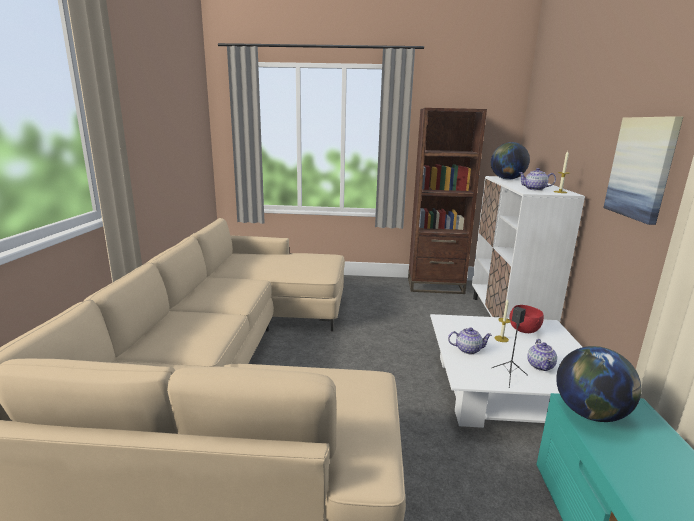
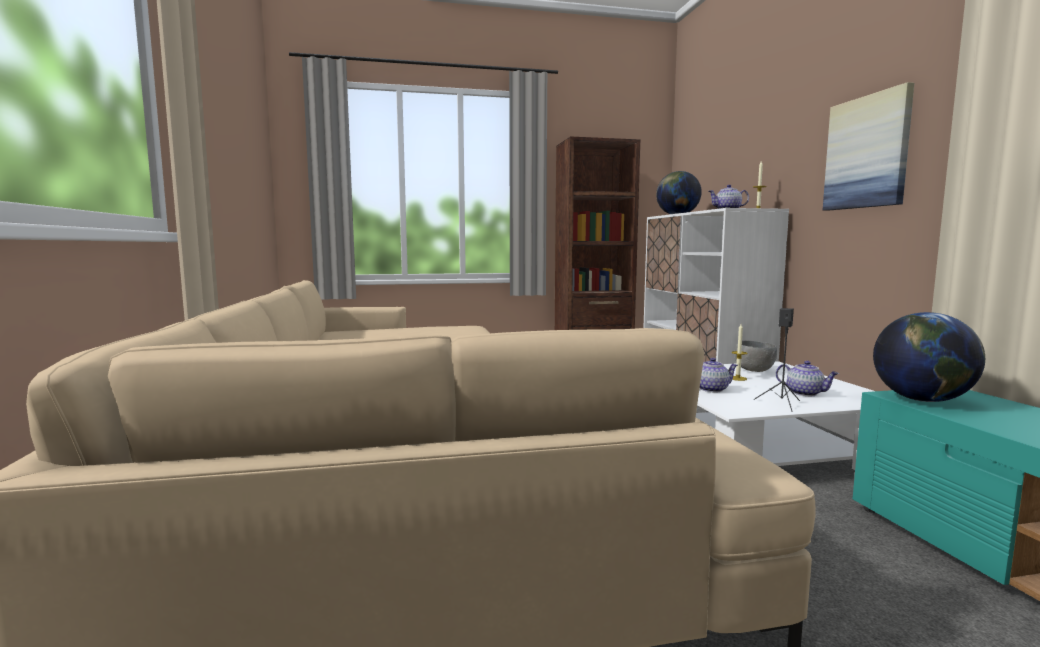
camera: 15 degrees left, 10 degrees down
red bowl [509,305,544,333] -> grey bowl [734,340,777,372]
teapot [527,339,557,371] -> teapot turned 45 degrees counterclockwise [776,361,839,396]

